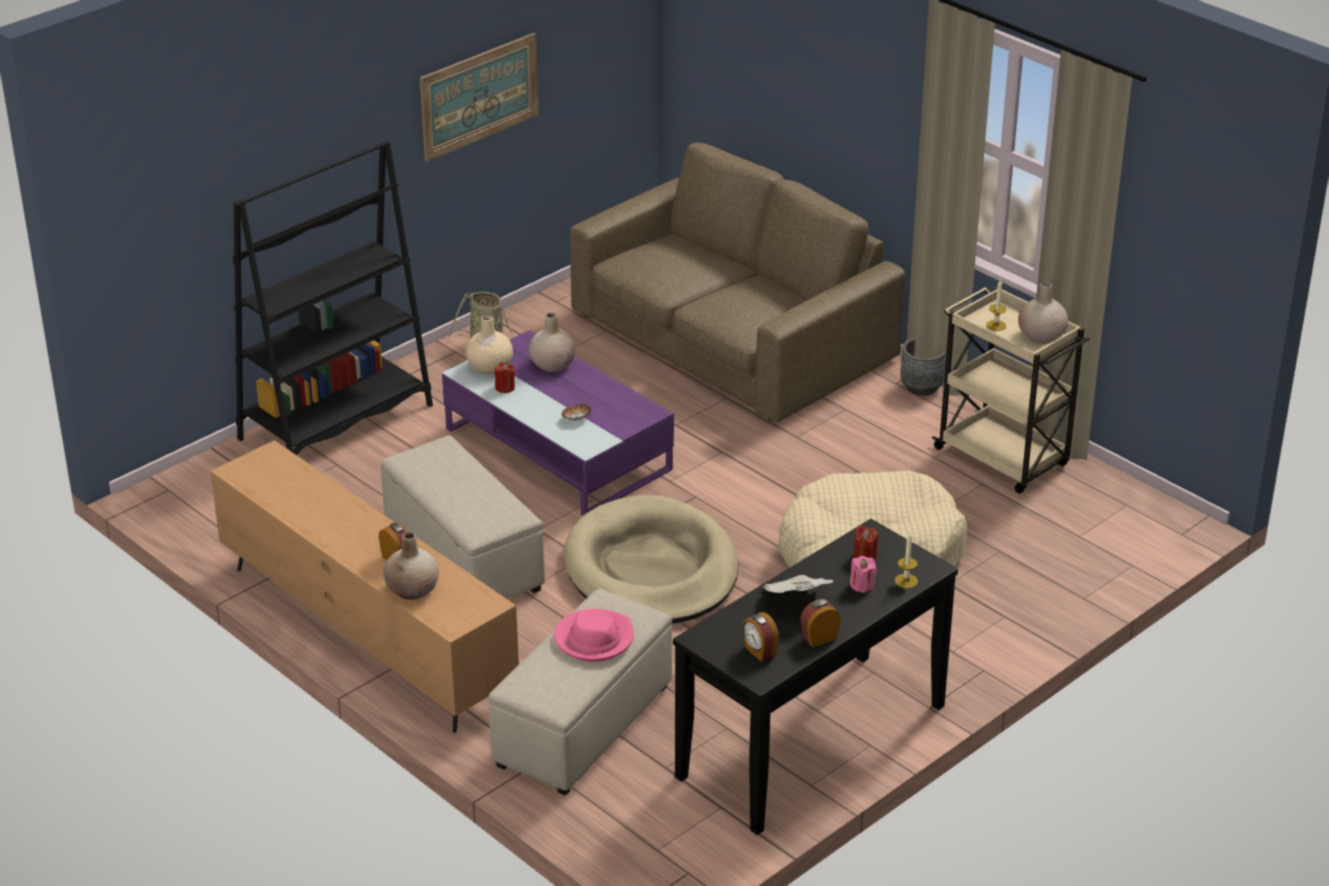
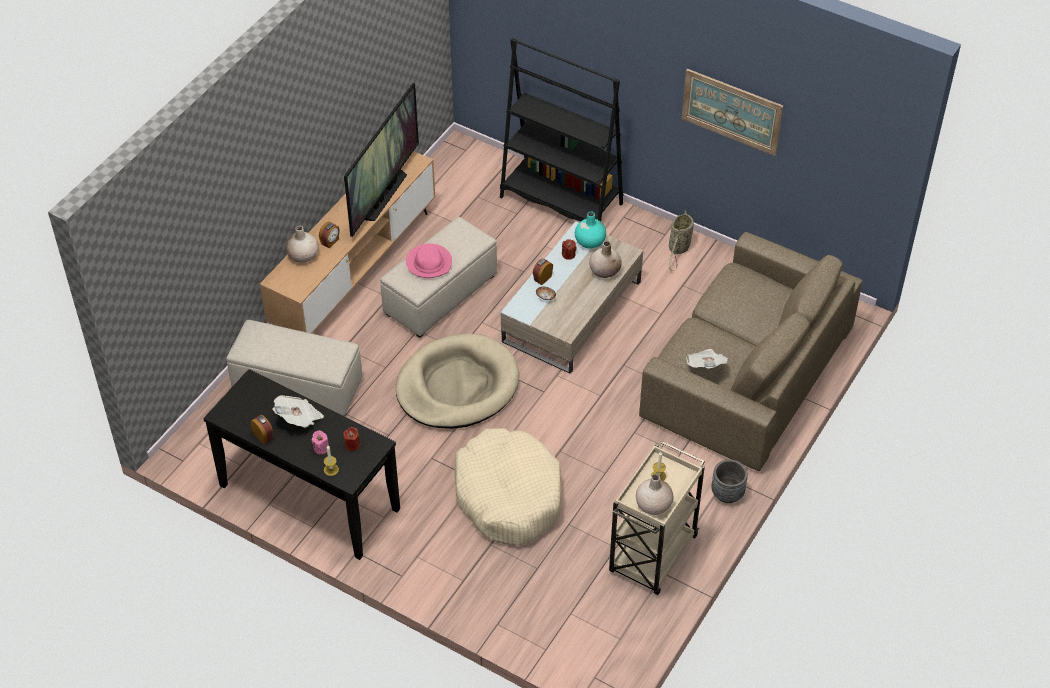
camera: 75 degrees right, 15 degrees up
purple coffee table [442,330,674,516] -> beige coffee table [501,221,643,374]
beige vase [466,315,513,374] -> turquoise vase [575,212,606,249]
pink hat [554,609,634,662] -> pink hat moved to [406,244,452,278]
alarm clock [742,612,779,662] -> alarm clock moved to [533,258,553,285]
none -> television [344,83,419,237]
none -> newspaper [686,349,728,369]

